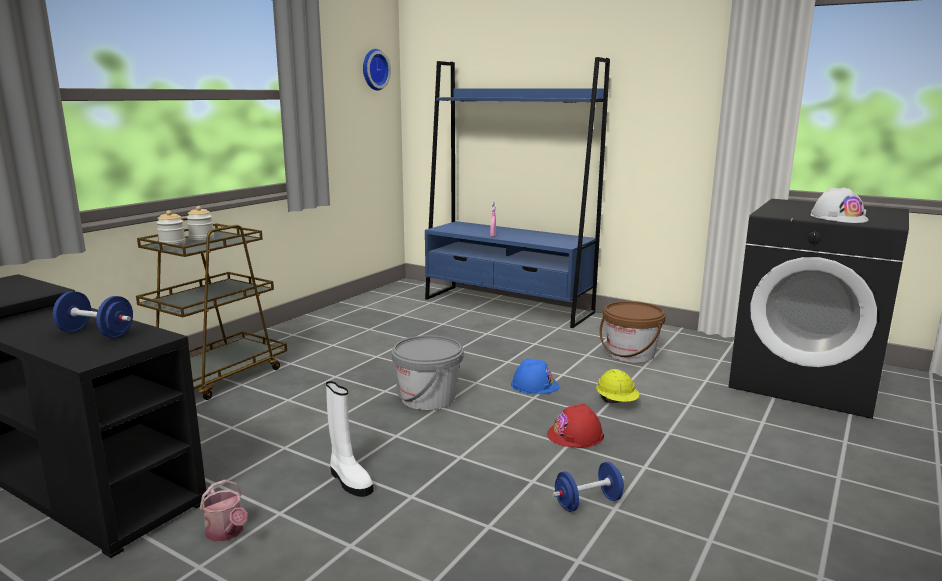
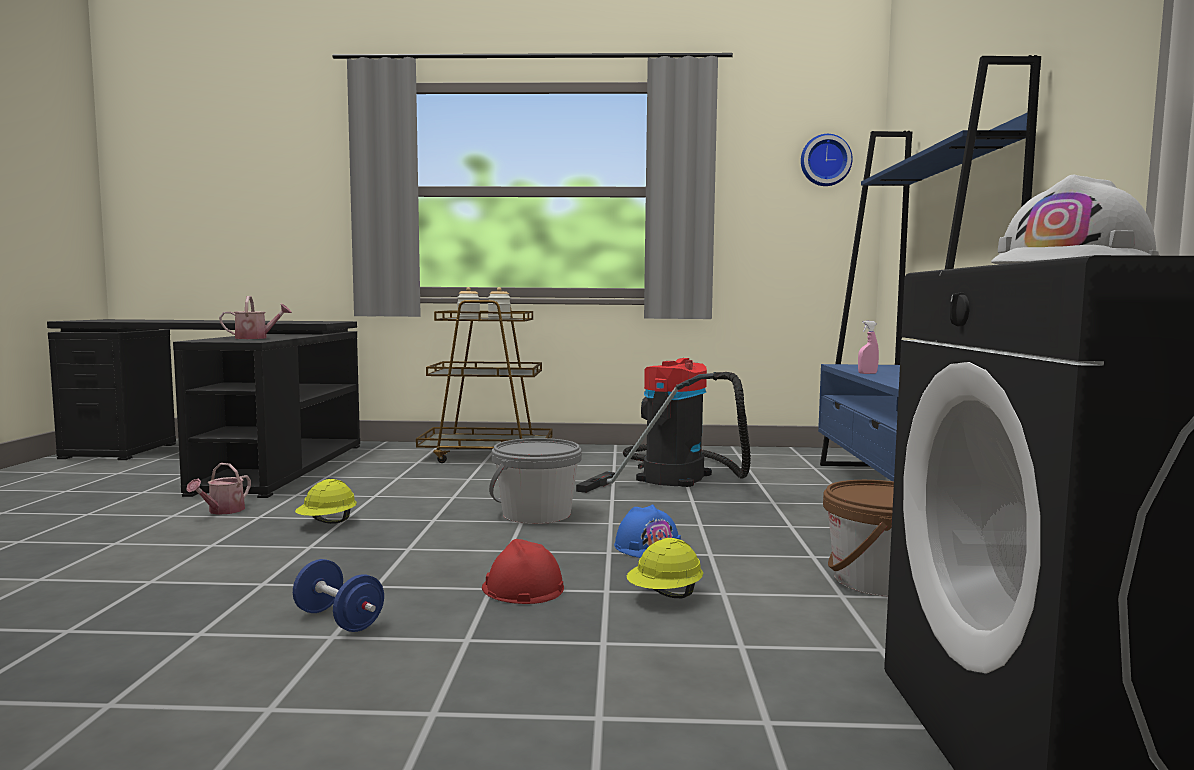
camera: 60 degrees right, 10 degrees down
blue dumbbell [53,291,133,338] -> watering can [219,296,292,339]
white boot [326,381,374,497] -> yellow hard hat [295,479,357,524]
none -> vacuum cleaner [576,358,751,493]

